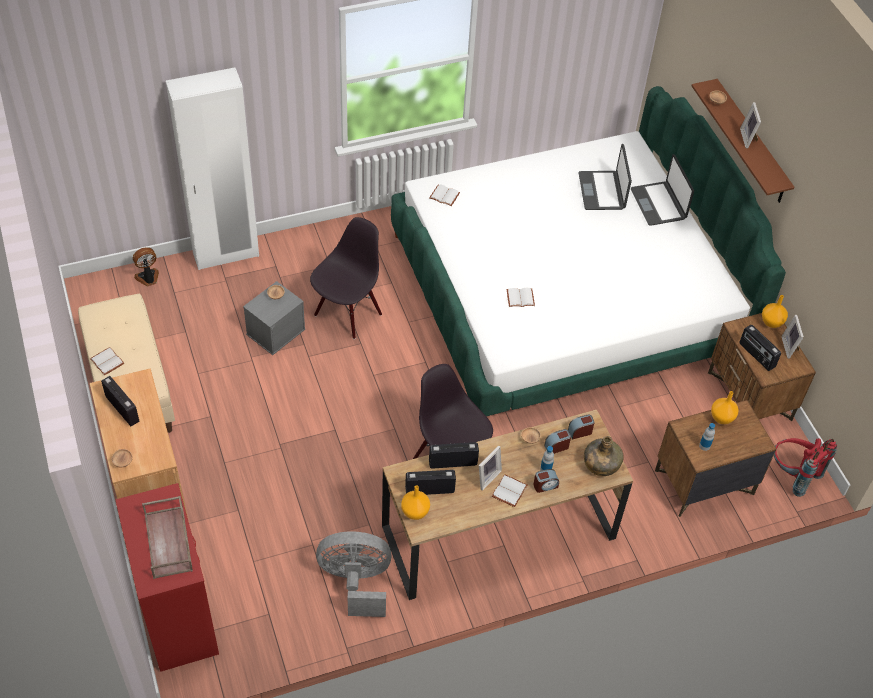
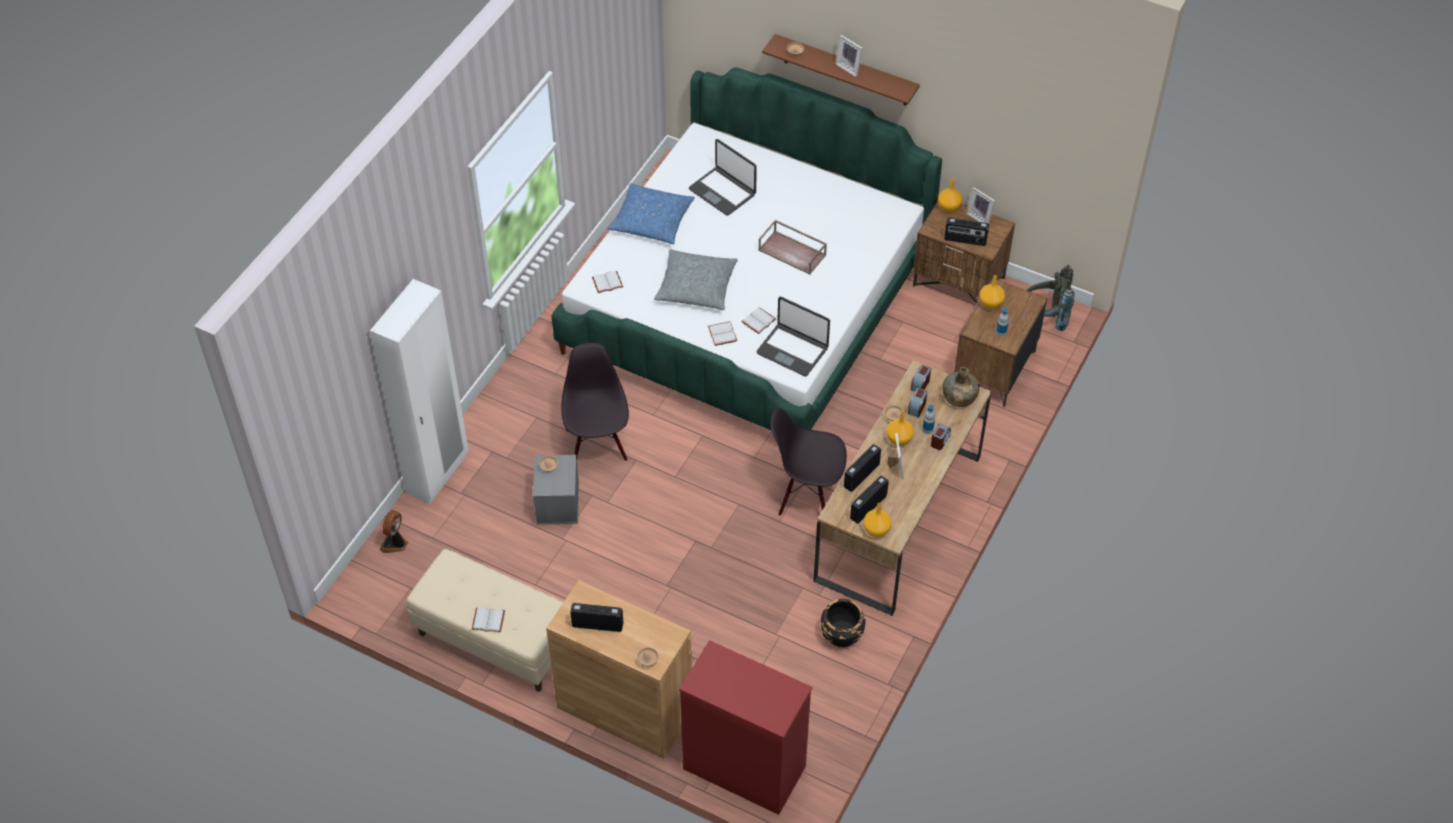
camera: 40 degrees left, 0 degrees up
brown tray [142,496,193,579] -> brown tray moved to [758,220,827,274]
grey fan [316,531,392,617] -> black planter [821,599,866,648]
white book [492,474,527,507] -> white book moved to [708,321,737,346]
laptop [631,154,694,226] -> laptop moved to [757,297,830,376]
red backpack [774,438,837,497] -> grey backpack [1026,265,1074,331]
none -> blue pillow [608,183,695,244]
none -> grey pillow [654,249,738,310]
none -> orange vase [887,411,914,446]

